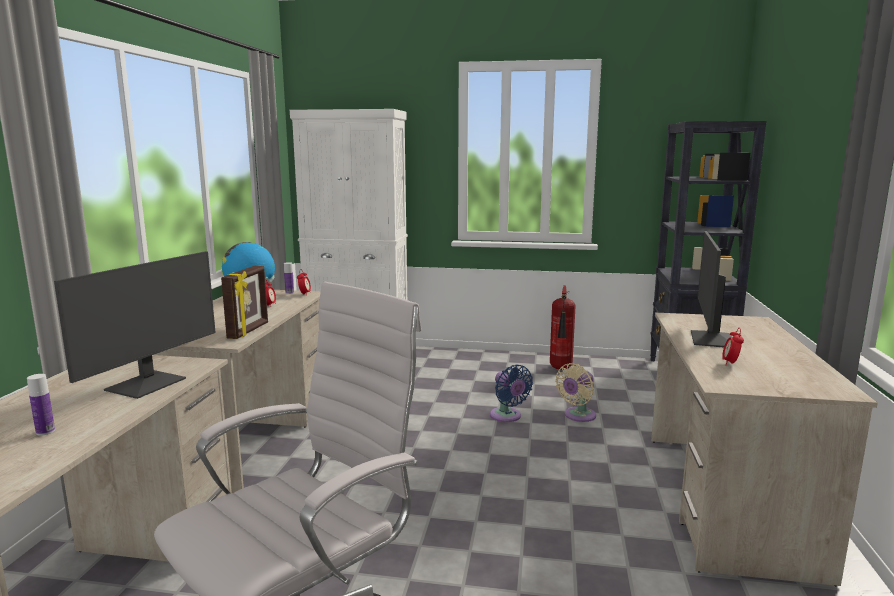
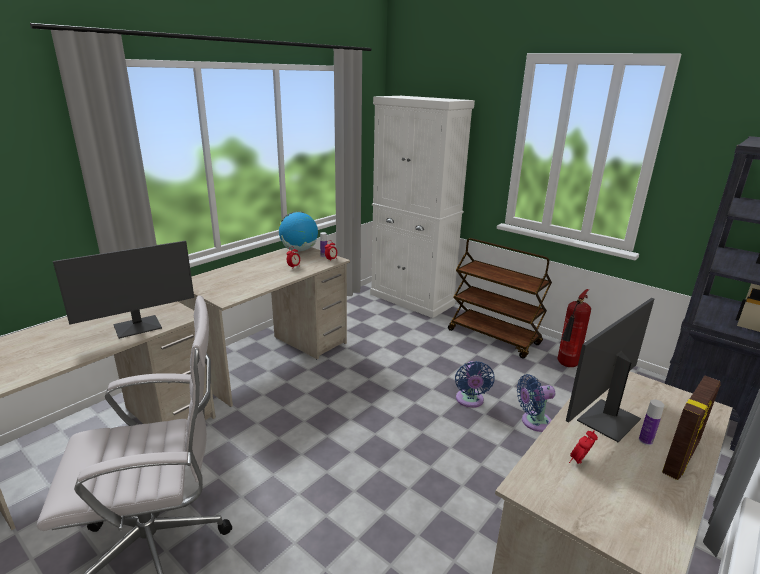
camera: 30 degrees right, 10 degrees up
bottle [27,374,55,436] -> bottle moved to [639,399,664,445]
picture frame [221,266,268,339] -> picture frame moved to [662,376,721,480]
beige fan [555,363,596,422] -> blue fan [517,374,555,432]
none -> brown cart [448,238,552,359]

